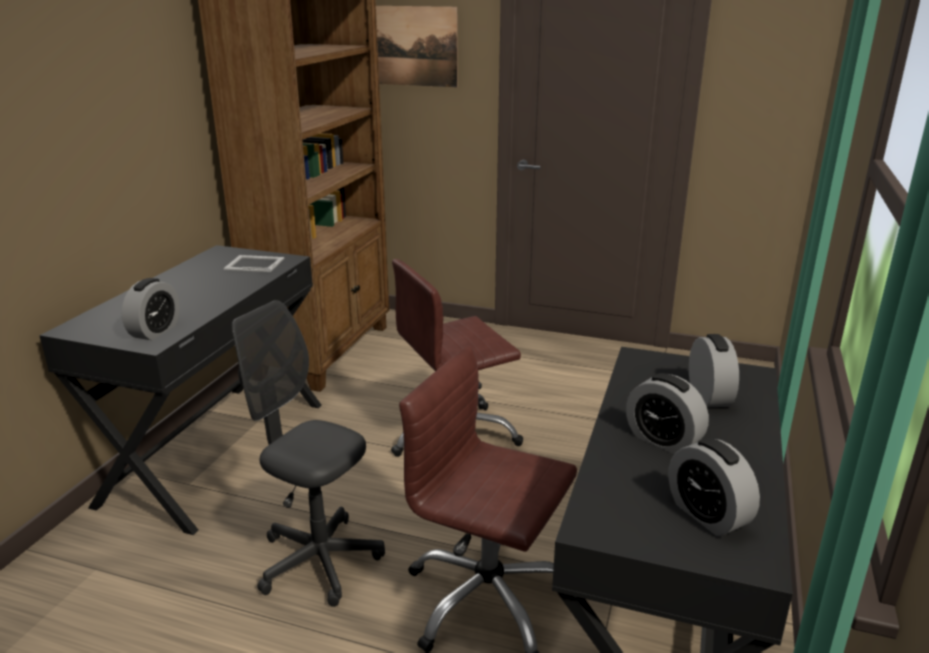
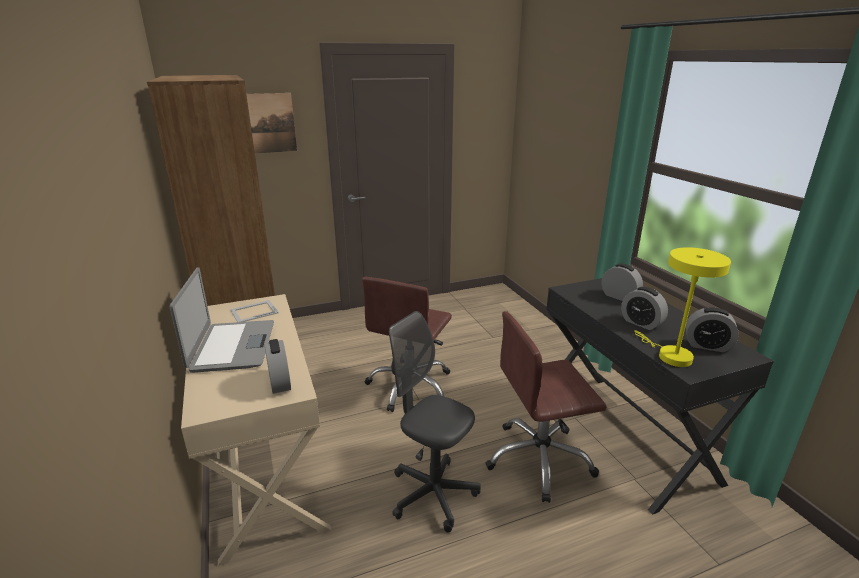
camera: 40 degrees left, 0 degrees up
black desk [39,245,322,535] -> beige desk [181,294,332,566]
grey office chair [232,300,385,607] -> grey office chair turned 45 degrees clockwise [389,311,481,532]
alarm clock [626,373,709,454] -> alarm clock turned 45 degrees clockwise [621,287,668,330]
none -> laptop [170,267,274,373]
none -> yellow table lamp [634,247,731,367]

